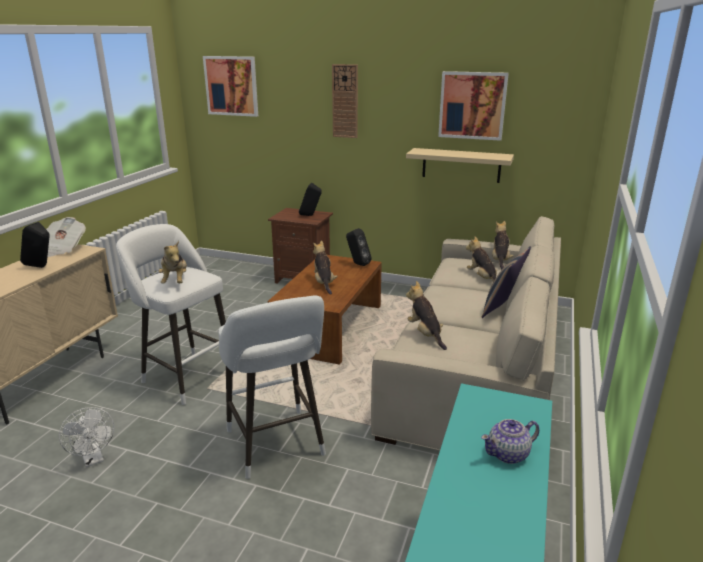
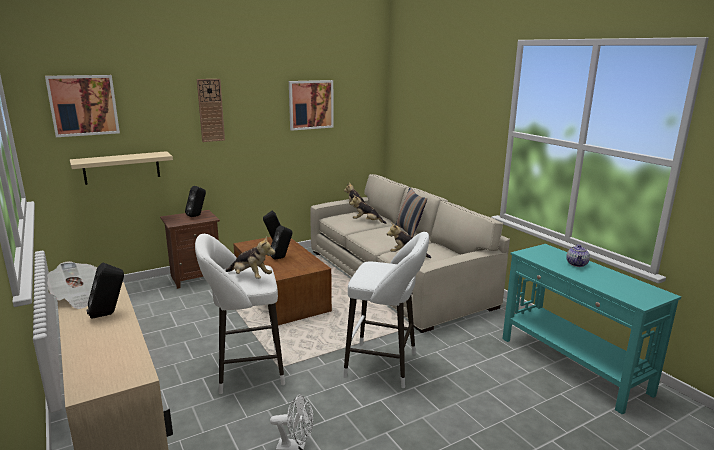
camera: 50 degrees left, 5 degrees down
plush toy [313,241,338,295] -> black speaker [270,225,292,260]
beige shelf [406,148,514,183] -> beige shelf moved to [70,151,173,185]

